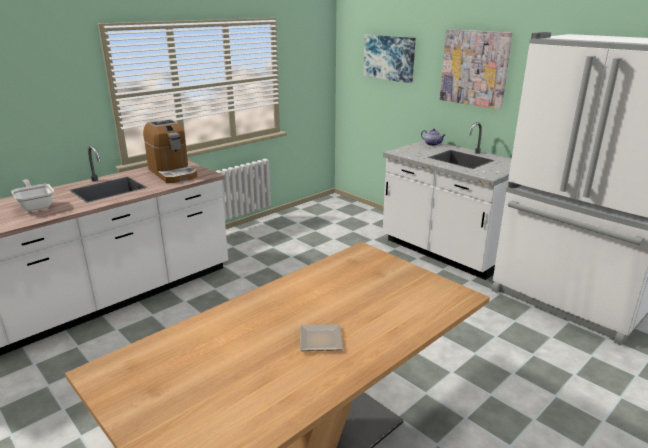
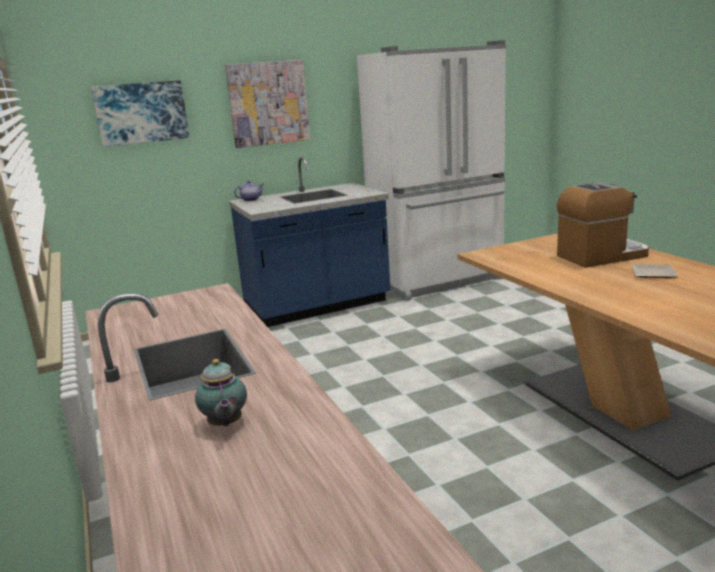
camera: 70 degrees left, 5 degrees down
frying pan [11,179,54,211] -> teapot [195,359,247,427]
coffee machine [143,119,197,183] -> coffee machine moved to [557,182,649,268]
white counter [383,122,511,280] -> blue counter [229,157,391,327]

